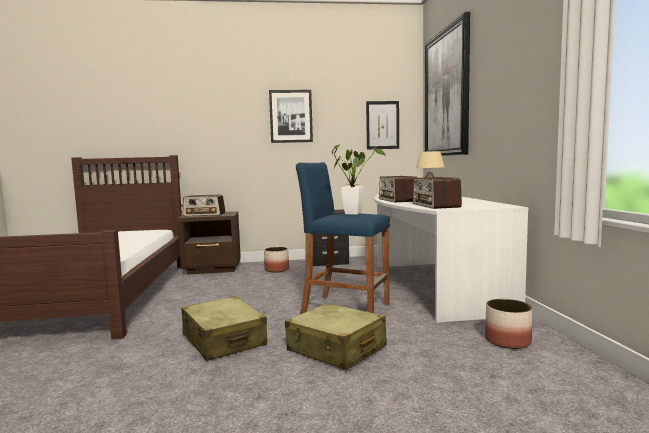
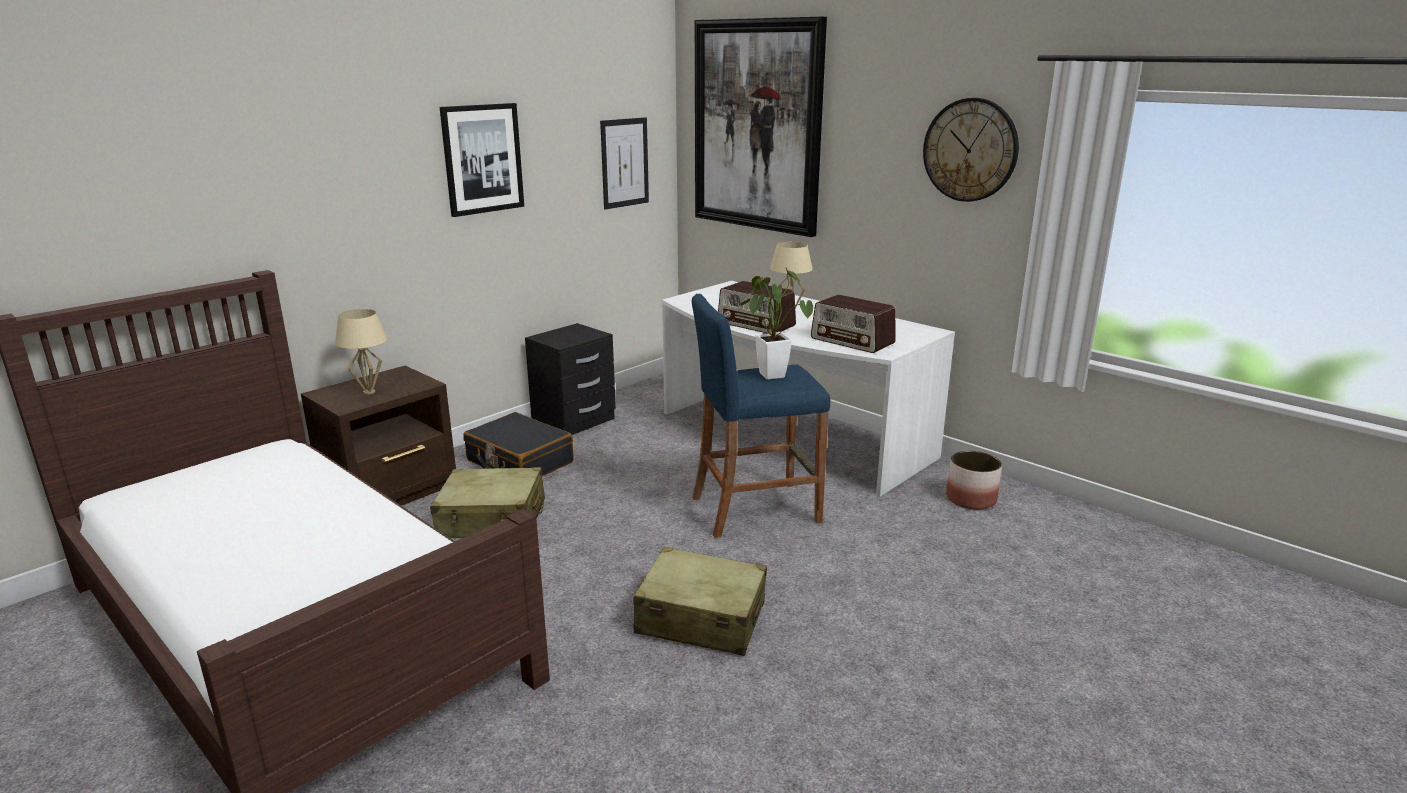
camera: 40 degrees left, 15 degrees up
radio [183,195,225,216] -> beige table lamp [335,309,387,394]
planter [264,247,289,273] -> black suitcase [463,412,574,476]
beige suitcase [285,303,387,370] -> beige suitcase moved to [430,467,545,538]
none -> wall clock [923,98,1019,202]

